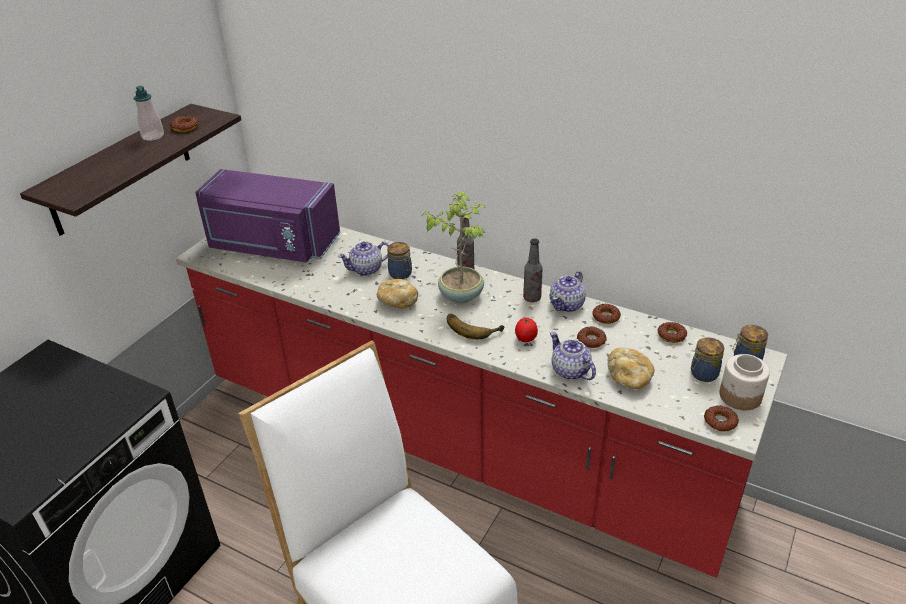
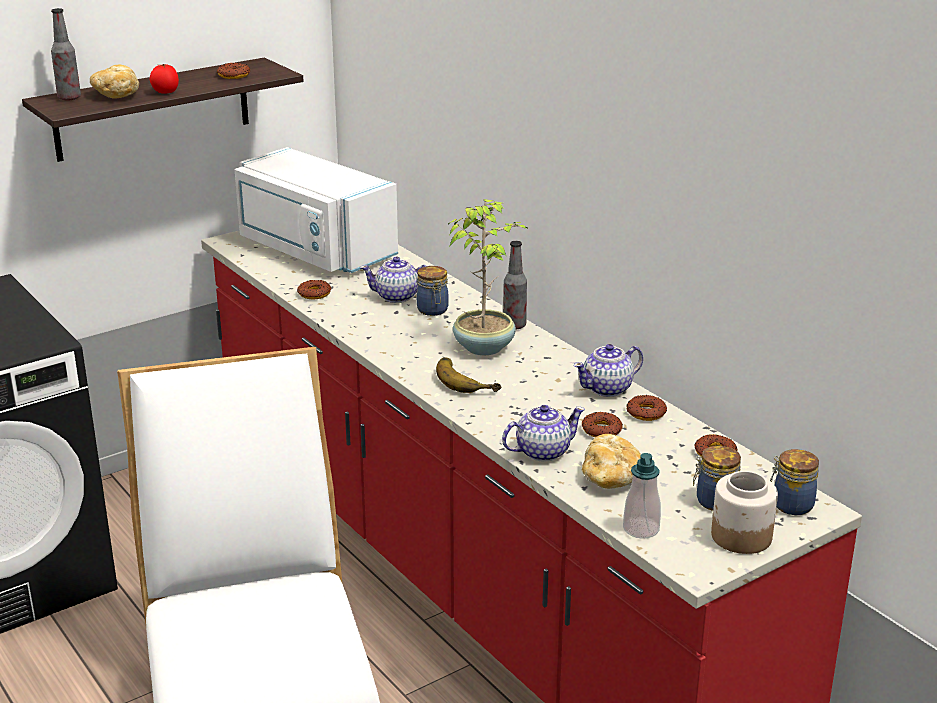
camera: 25 degrees right, 10 degrees down
soap dispenser [134,86,164,141] -> soap dispenser moved to [623,453,661,539]
purple microwave [195,169,340,263] -> white microwave [235,147,398,273]
bread [377,279,418,309] -> bread moved to [90,65,139,99]
tomato [515,318,538,342] -> tomato moved to [150,64,179,94]
bottle [523,239,543,302] -> bottle moved to [51,8,81,101]
teapot [550,332,596,380] -> teapot turned 75 degrees clockwise [502,405,585,462]
donut [704,405,739,432] -> donut moved to [297,280,331,299]

